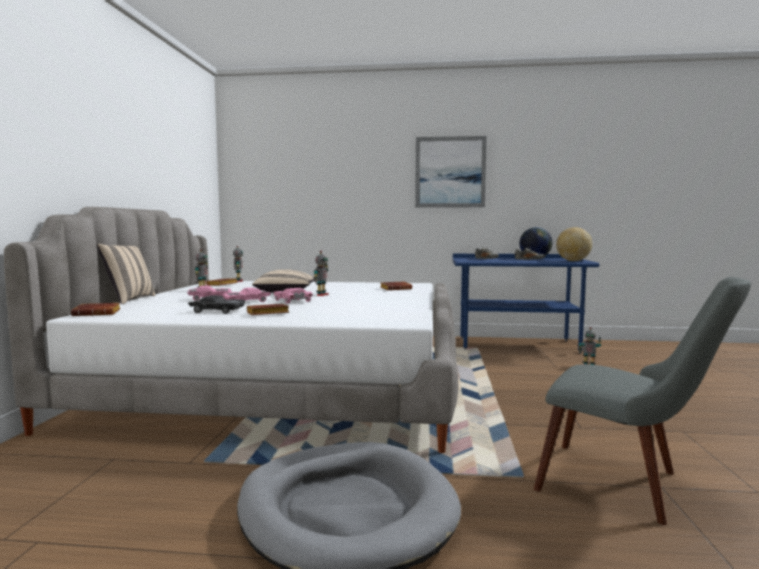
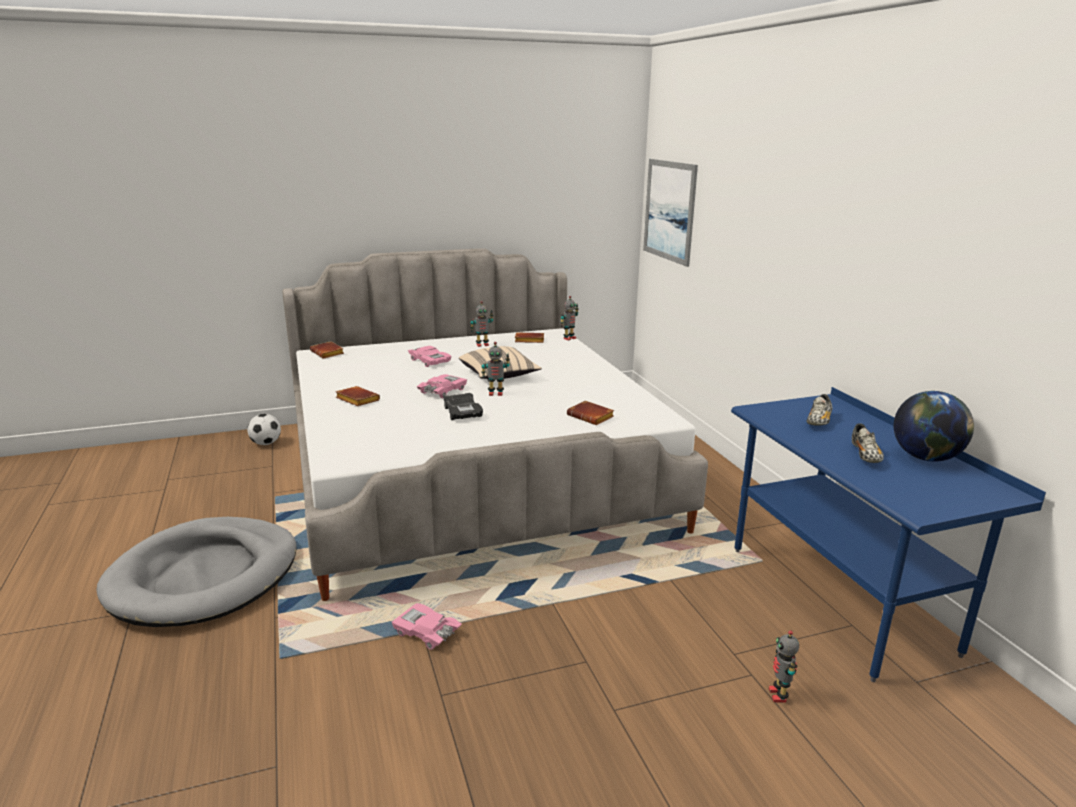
camera: 65 degrees right, 15 degrees up
beige pillow [97,244,155,304] -> none
black toy car [188,295,245,314] -> black toy car moved to [443,393,483,420]
pink toy car [222,288,271,302] -> pink toy car moved to [392,603,462,650]
picture [415,136,487,208] -> picture moved to [643,159,698,267]
grey chair [534,277,751,525] -> none
globe [556,227,592,261] -> none
none -> football [247,414,281,445]

